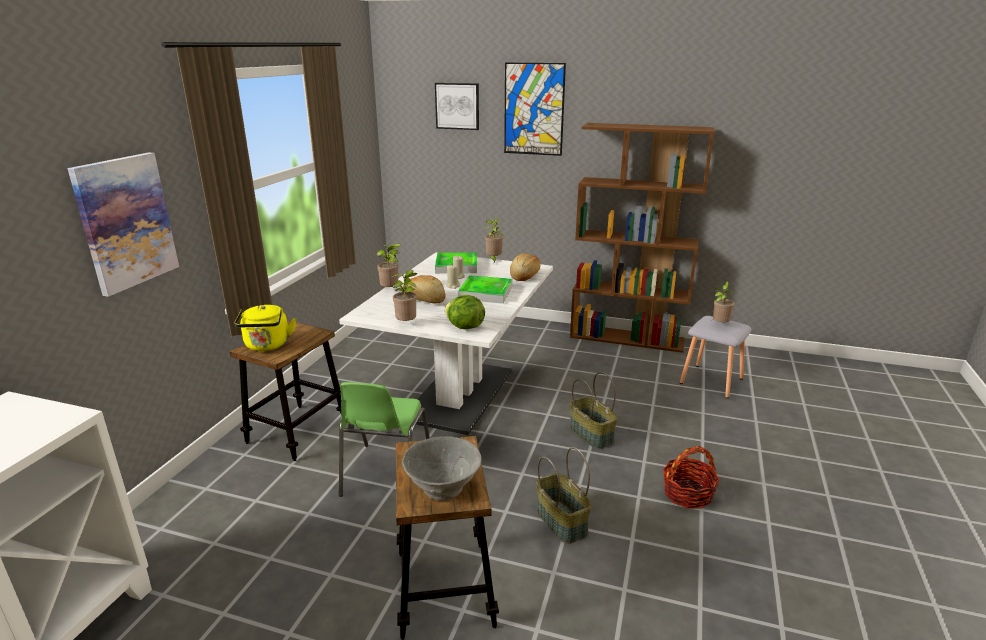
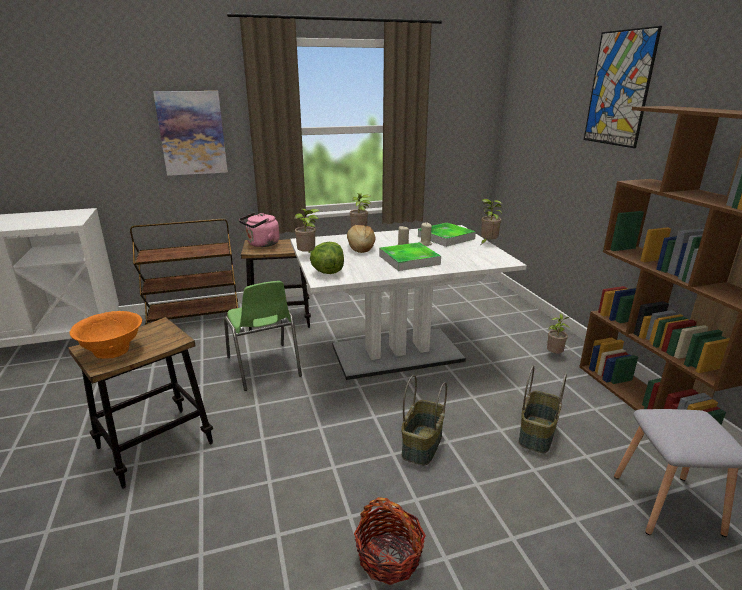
camera: 55 degrees right, 0 degrees up
yellow kettle [234,305,296,351] -> pink kettle [239,212,280,247]
green chair [339,382,430,497] -> green chair turned 90 degrees counterclockwise [224,281,302,391]
grey bowl [402,436,482,501] -> orange bowl [70,311,142,359]
picture [435,83,479,130] -> none
bread [510,253,540,281] -> none
basket [536,447,592,544] -> basket moved to [519,366,567,453]
potted plant [713,281,735,322] -> potted plant moved to [547,313,570,353]
none -> brown cart [130,219,238,325]

